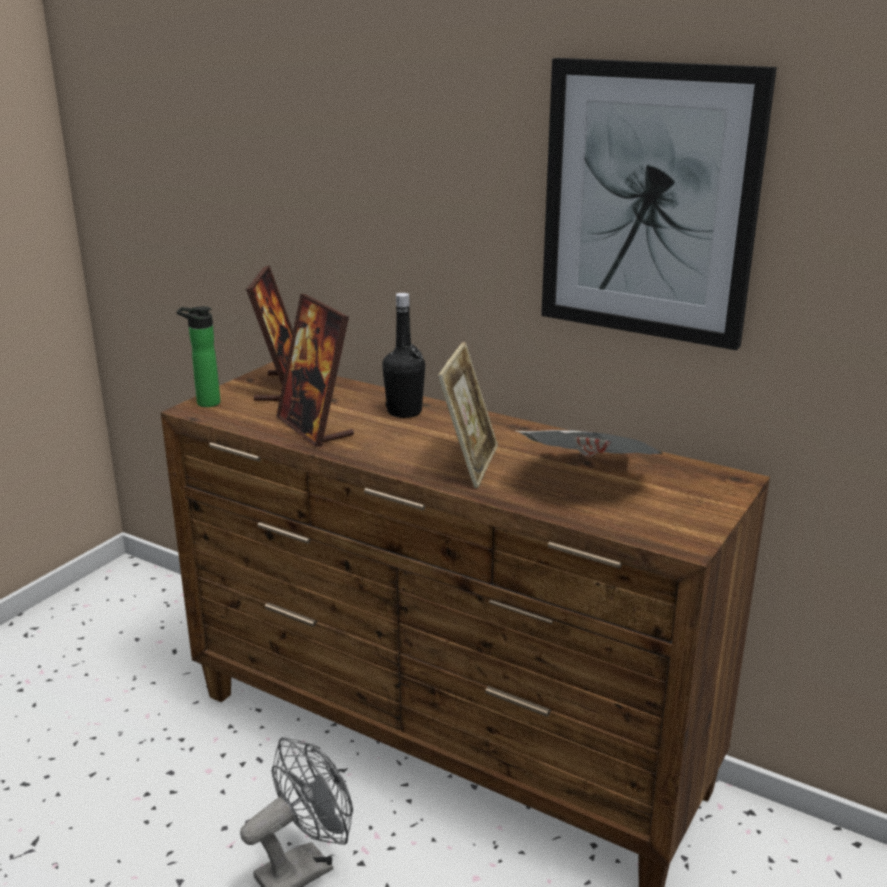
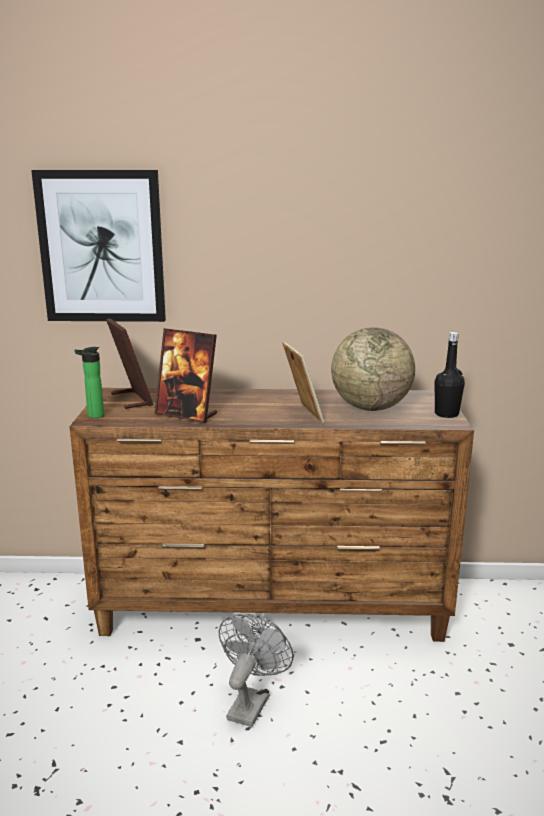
camera: 30 degrees left, 5 degrees down
black bottle [382,293,425,418] -> black bottle moved to [435,332,465,418]
newspaper [517,430,663,457] -> globe [331,327,415,411]
picture [541,58,777,350] -> picture moved to [31,170,166,322]

